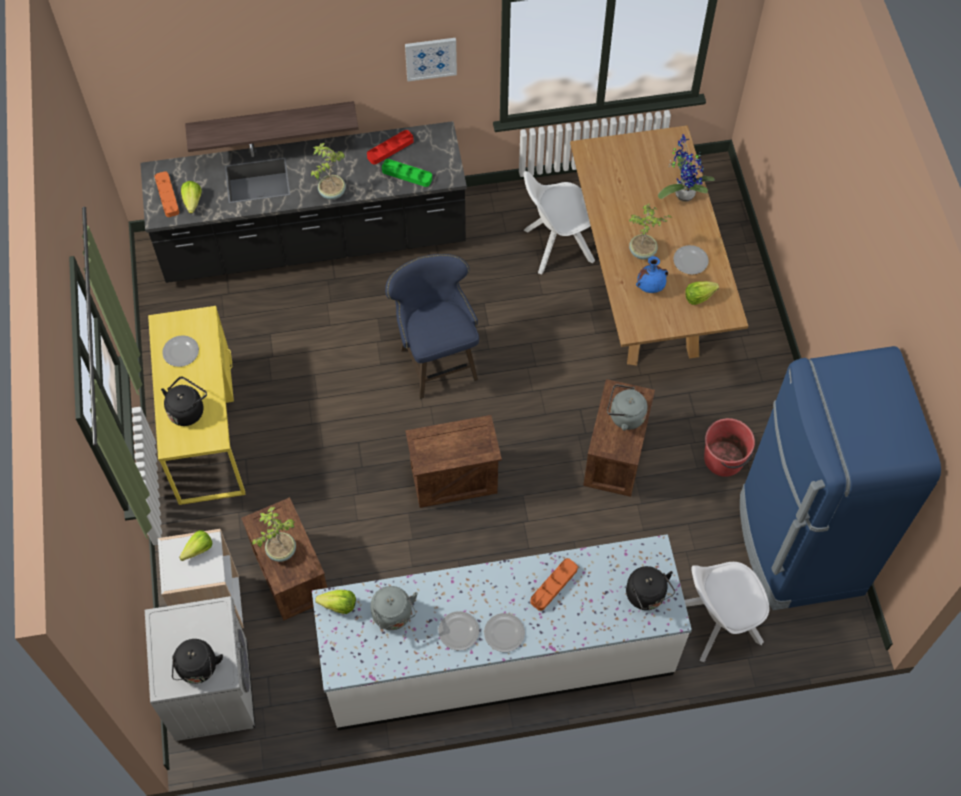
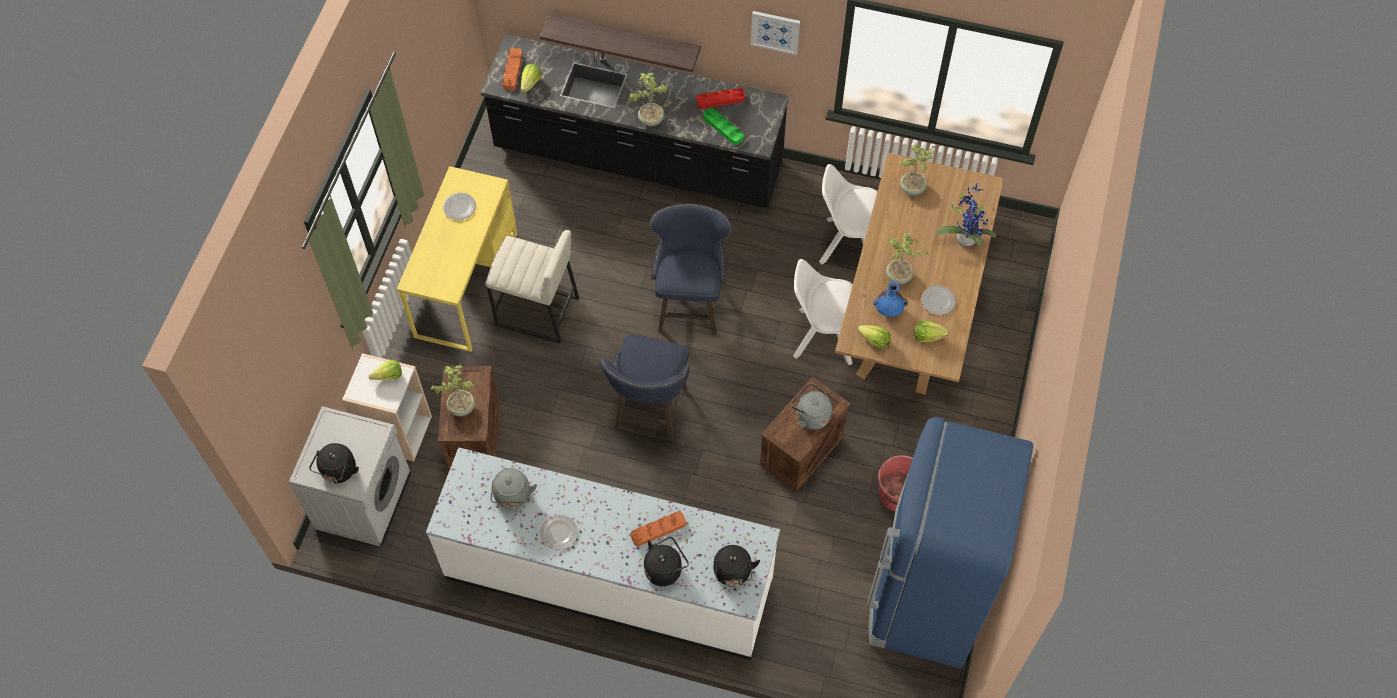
camera: 25 degrees right, 0 degrees up
black kettle [161,376,207,426] -> black kettle moved to [644,537,689,586]
lettuce [315,590,356,614] -> lettuce moved to [857,325,891,348]
crate [405,415,502,508] -> blue stool [600,335,690,441]
plate [484,613,525,652] -> none
white chair [685,562,769,662] -> white chair moved to [793,259,853,365]
none -> beige stool [485,230,579,344]
none -> potted plant [900,144,935,195]

